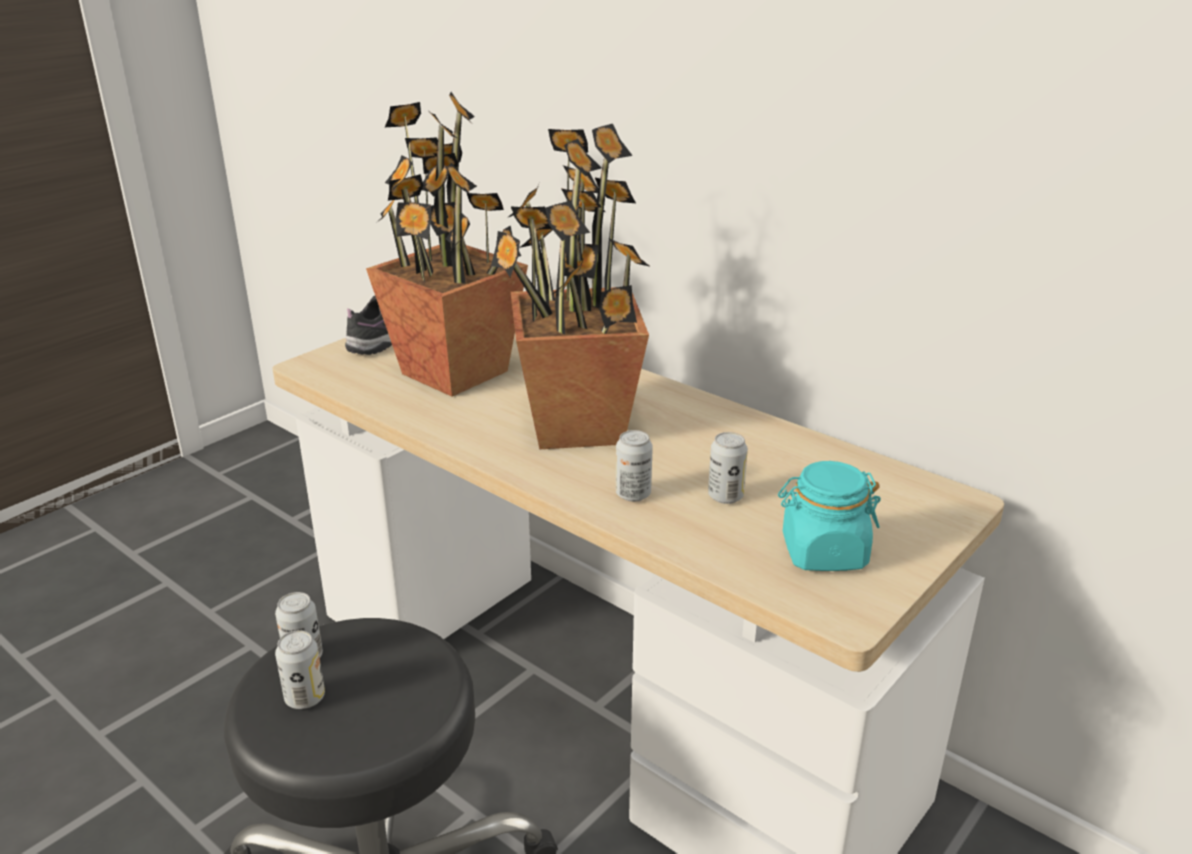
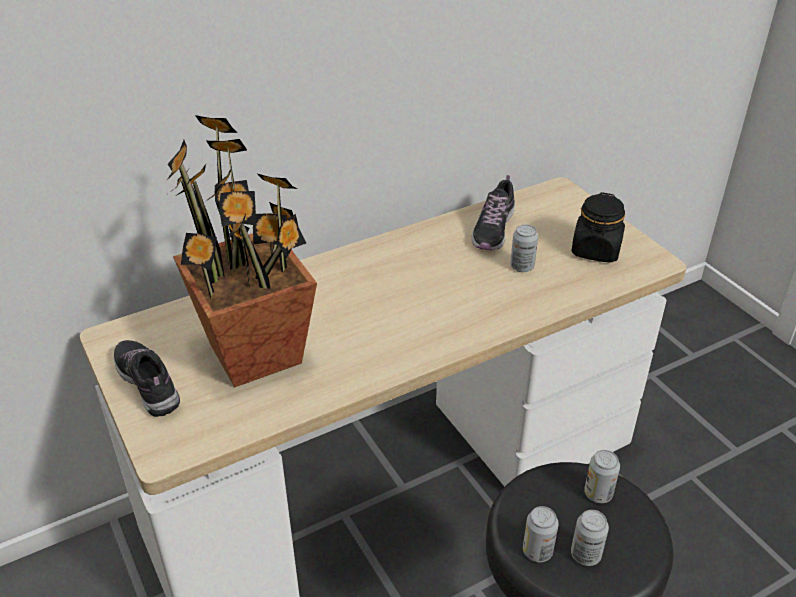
camera: 70 degrees left, 10 degrees up
potted plant [491,124,649,449] -> none
can [616,430,653,502] -> can moved to [584,450,620,503]
turquoise jar [778,461,881,571] -> black jar [571,192,625,263]
none -> shoe [471,175,515,250]

